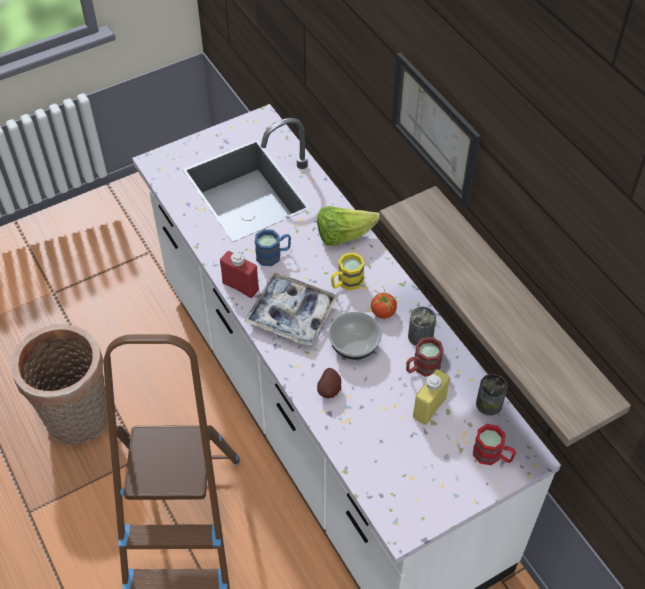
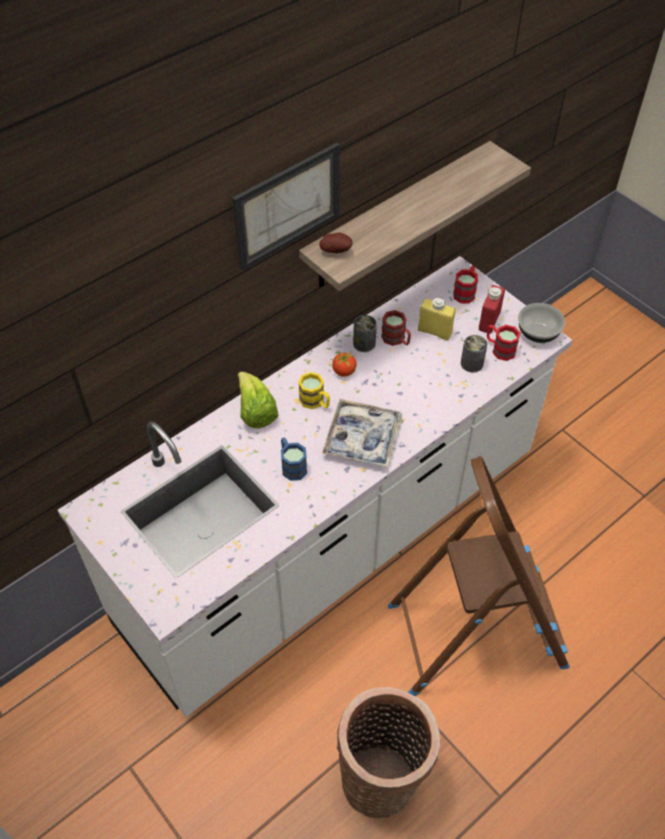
camera: 100 degrees left, 0 degrees up
red bottle [220,251,259,298] -> red bottle moved to [479,285,505,333]
potato [317,368,341,398] -> potato moved to [319,233,353,253]
bowl [328,312,382,360] -> bowl moved to [518,303,565,343]
can [476,374,507,416] -> can moved to [461,335,487,373]
none -> red mug [487,325,520,361]

